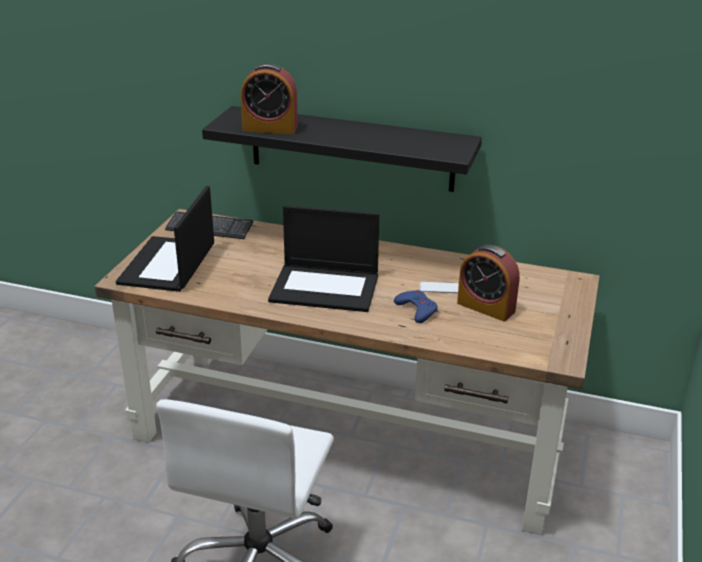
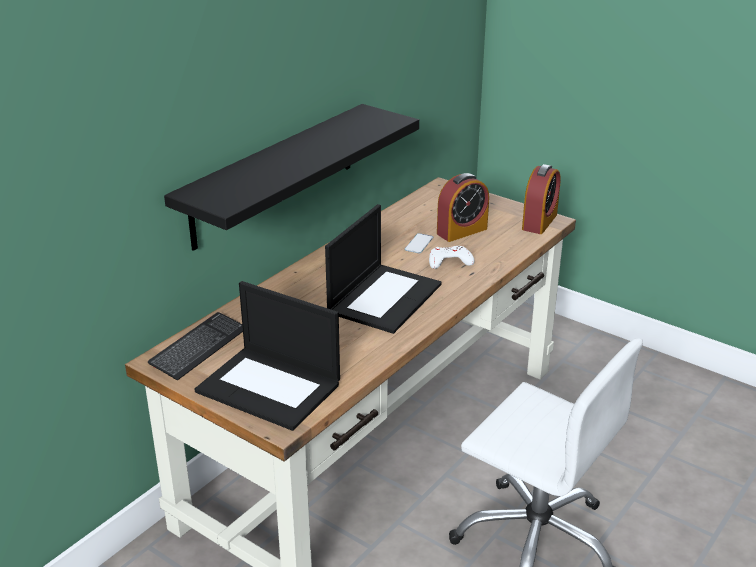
camera: 70 degrees left, 0 degrees up
alarm clock [241,63,298,134] -> alarm clock moved to [522,164,561,234]
blue game controller [394,290,438,323] -> white game controller [429,246,474,269]

